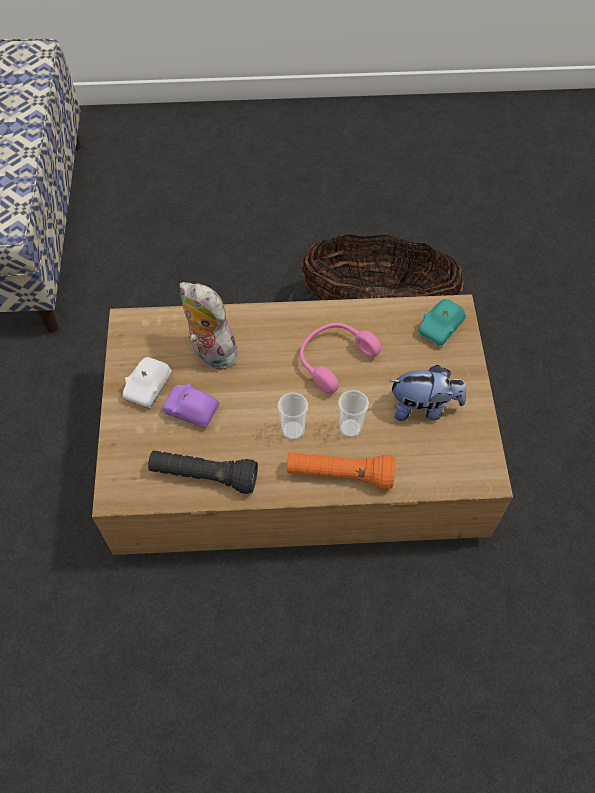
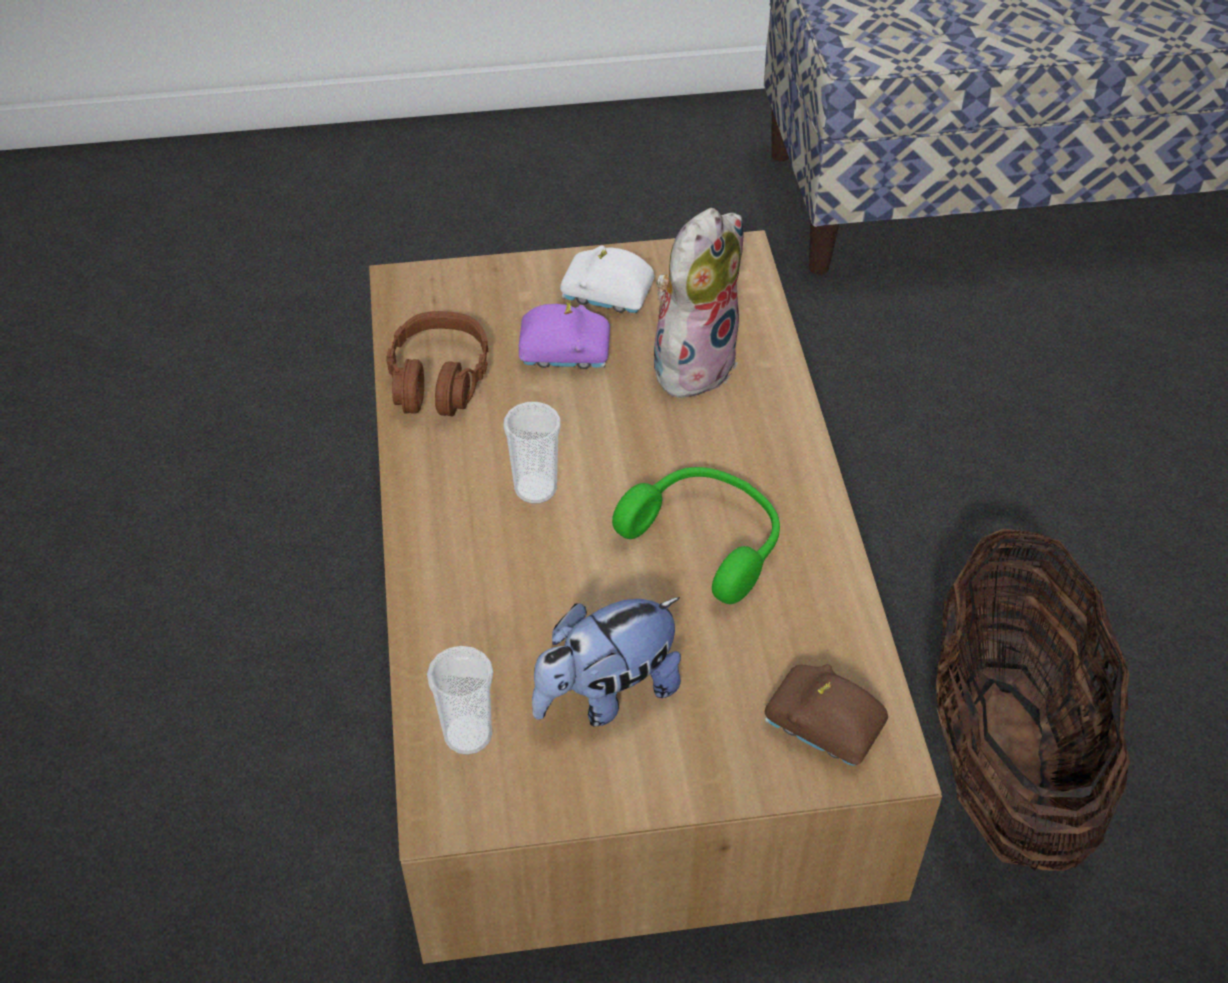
camera: 85 degrees right, 10 degrees down
black flashlight [148,450,258,494] -> brown headphones [386,311,488,417]
purple toy car [162,383,219,428] -> purple toy car turned 75 degrees clockwise [519,302,610,369]
orange flashlight [287,452,395,490] -> none
pink headphones [300,323,381,394] -> green headphones [612,467,780,604]
cup [338,390,369,438] -> cup moved to [427,646,493,755]
plush toy [390,365,466,421] -> plush toy turned 60 degrees clockwise [532,597,681,726]
turquoise toy car [417,299,466,347] -> brown toy car [765,664,888,766]

